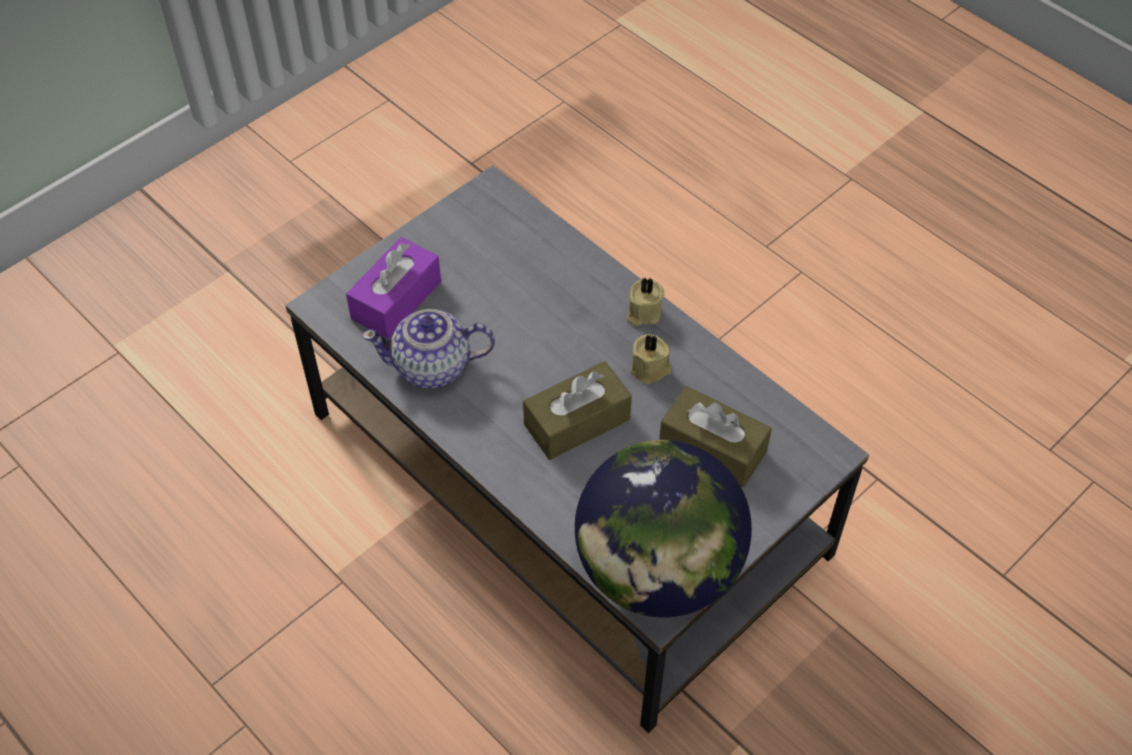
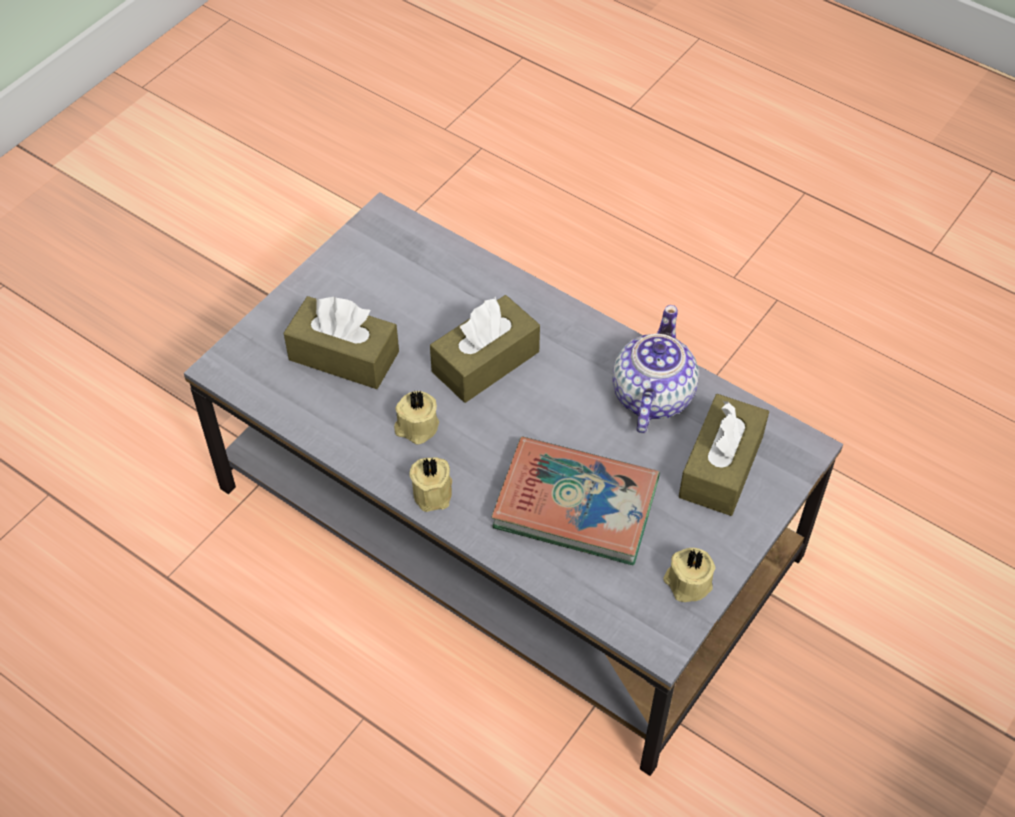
camera: 170 degrees right, 0 degrees up
purple tissue box [346,237,441,339] -> brown tissue box [679,394,769,516]
teapot [361,309,495,388] -> teapot turned 60 degrees counterclockwise [612,305,699,433]
globe [575,440,752,618] -> none
none -> book [491,436,660,565]
none -> beige candle [664,548,716,602]

